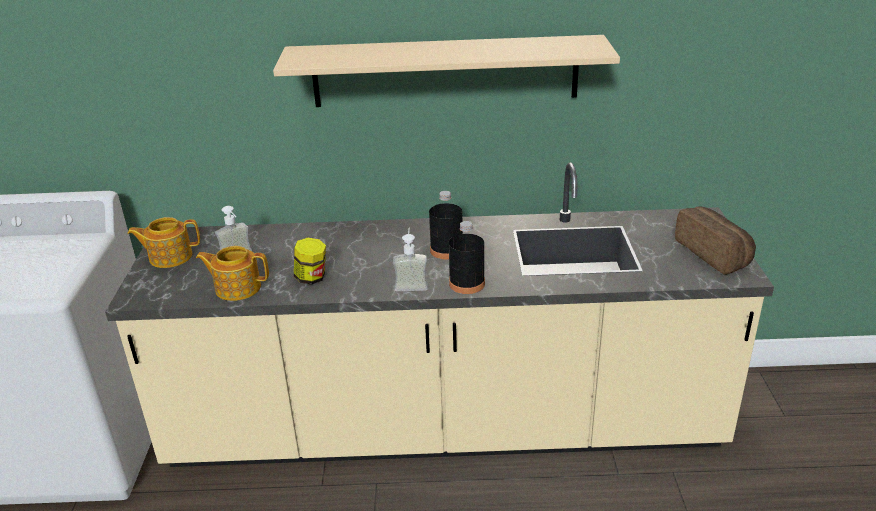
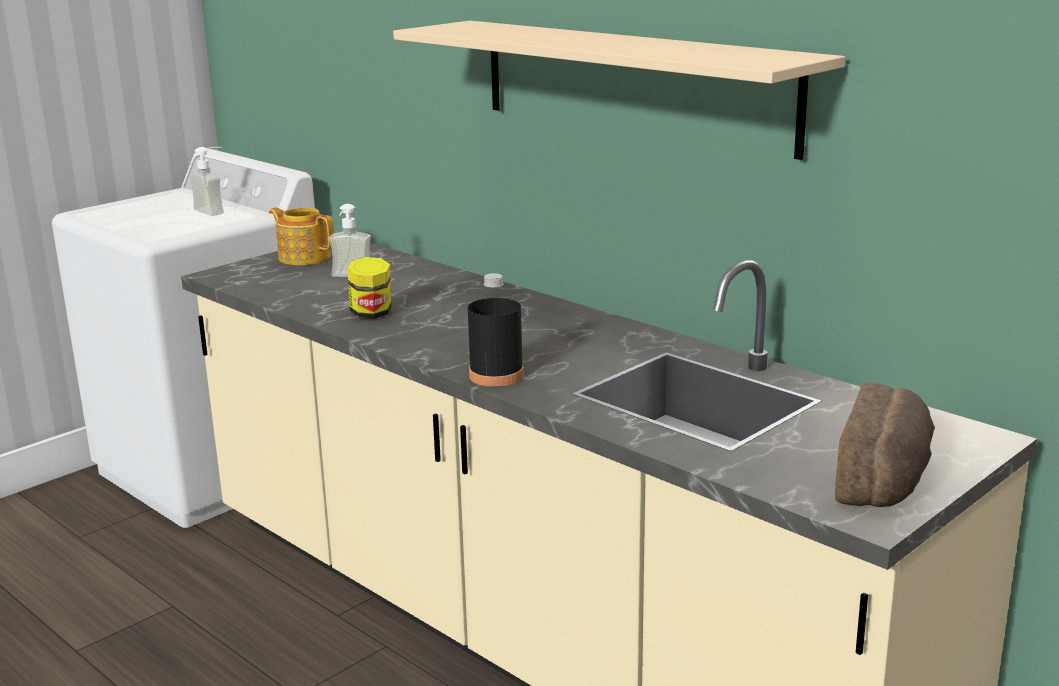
camera: 45 degrees right, 10 degrees down
teapot [196,246,269,301] -> none
soap dispenser [393,227,428,291] -> soap dispenser moved to [190,147,224,216]
black bottle [429,191,463,259] -> none

